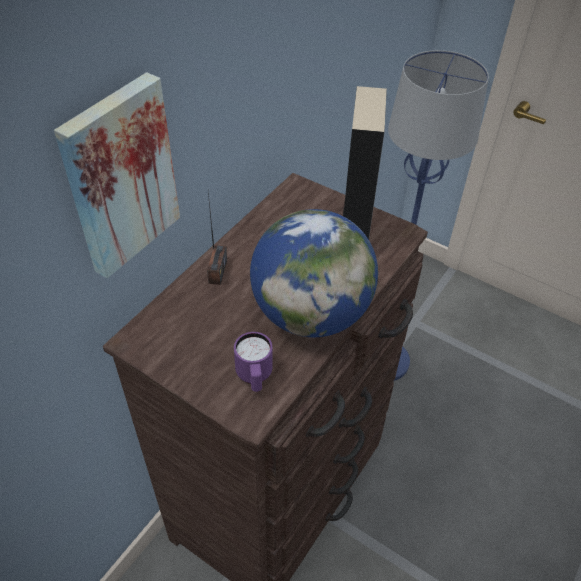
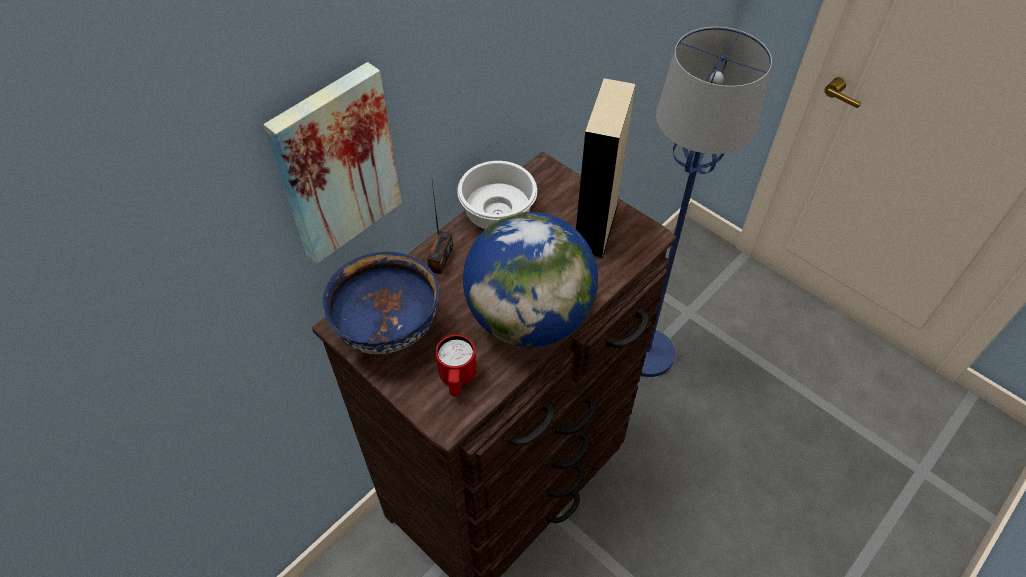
camera: 10 degrees right, 5 degrees up
purple mug [234,332,273,392] -> red mug [435,334,477,397]
none -> blue bowl [322,252,439,354]
none -> white bowl [457,161,537,229]

